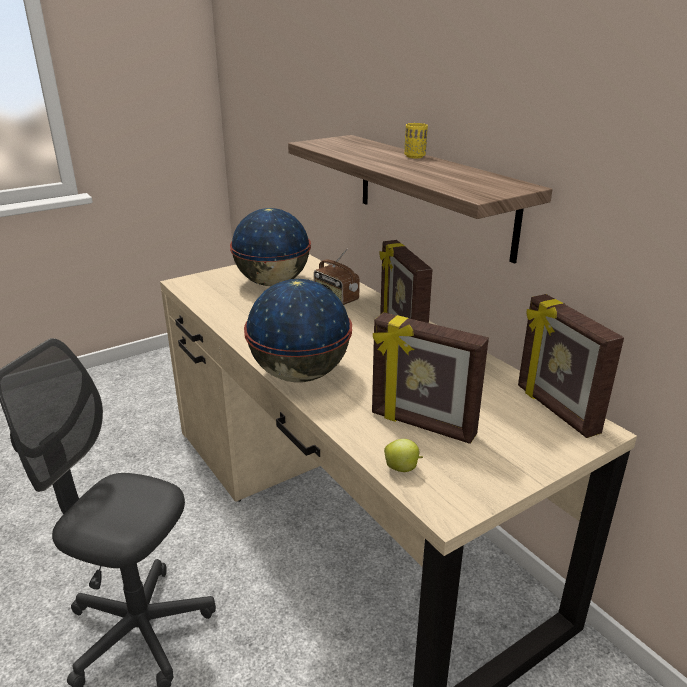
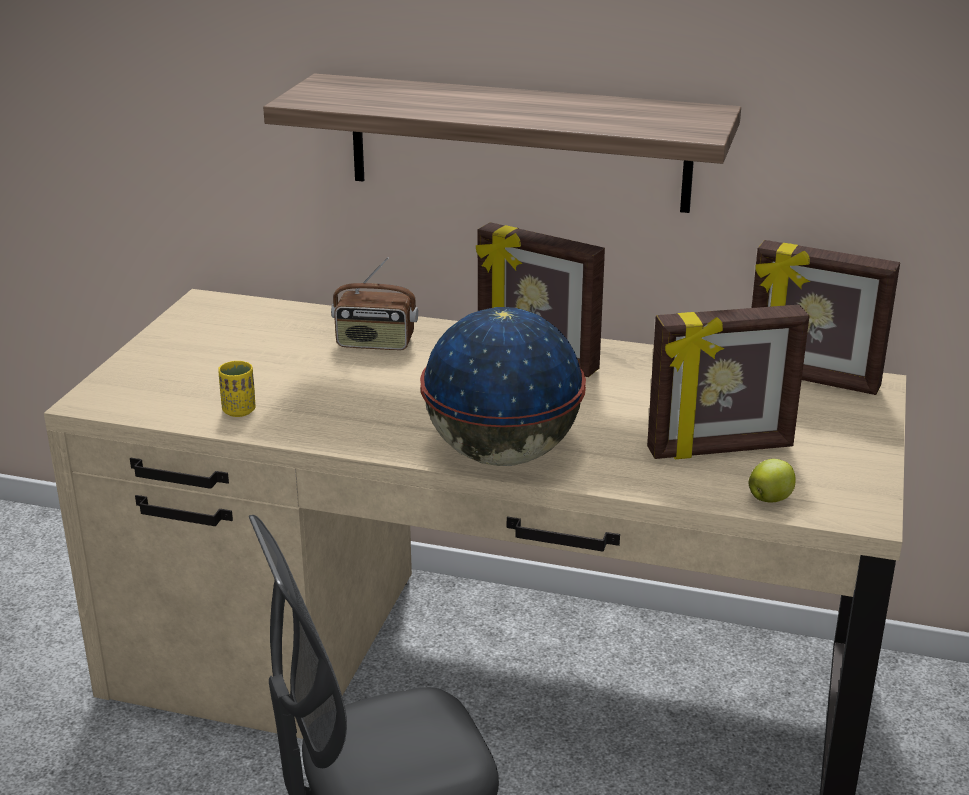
camera: 40 degrees left, 0 degrees up
globe [230,208,311,286] -> none
yellow cup [404,123,428,158] -> yellow cup moved to [218,361,255,417]

